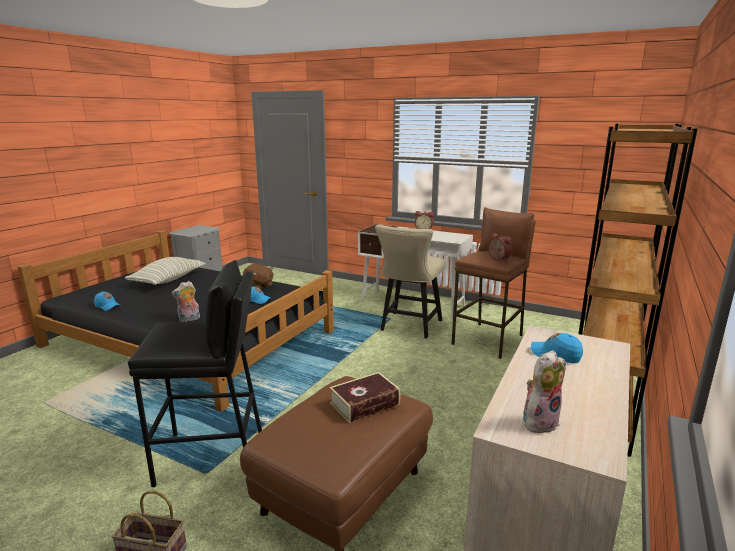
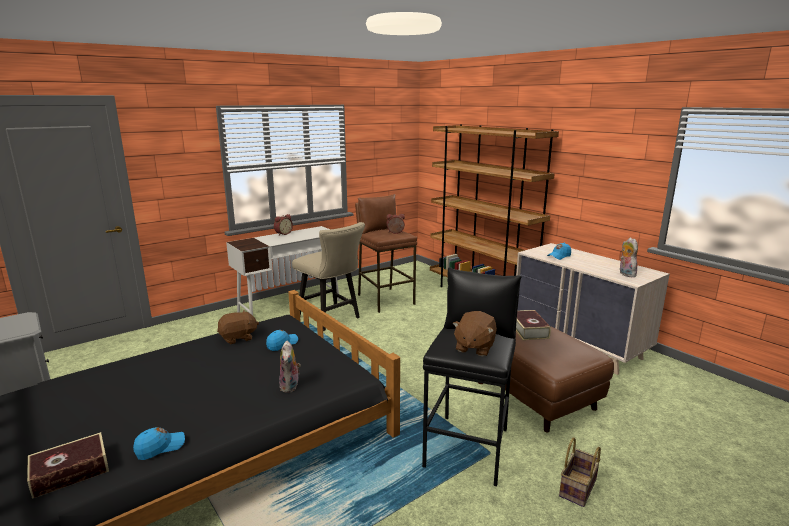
camera: 65 degrees left, 0 degrees up
pillow [125,257,206,285] -> none
none -> book [27,432,109,499]
none -> brown plush toy [452,311,497,356]

